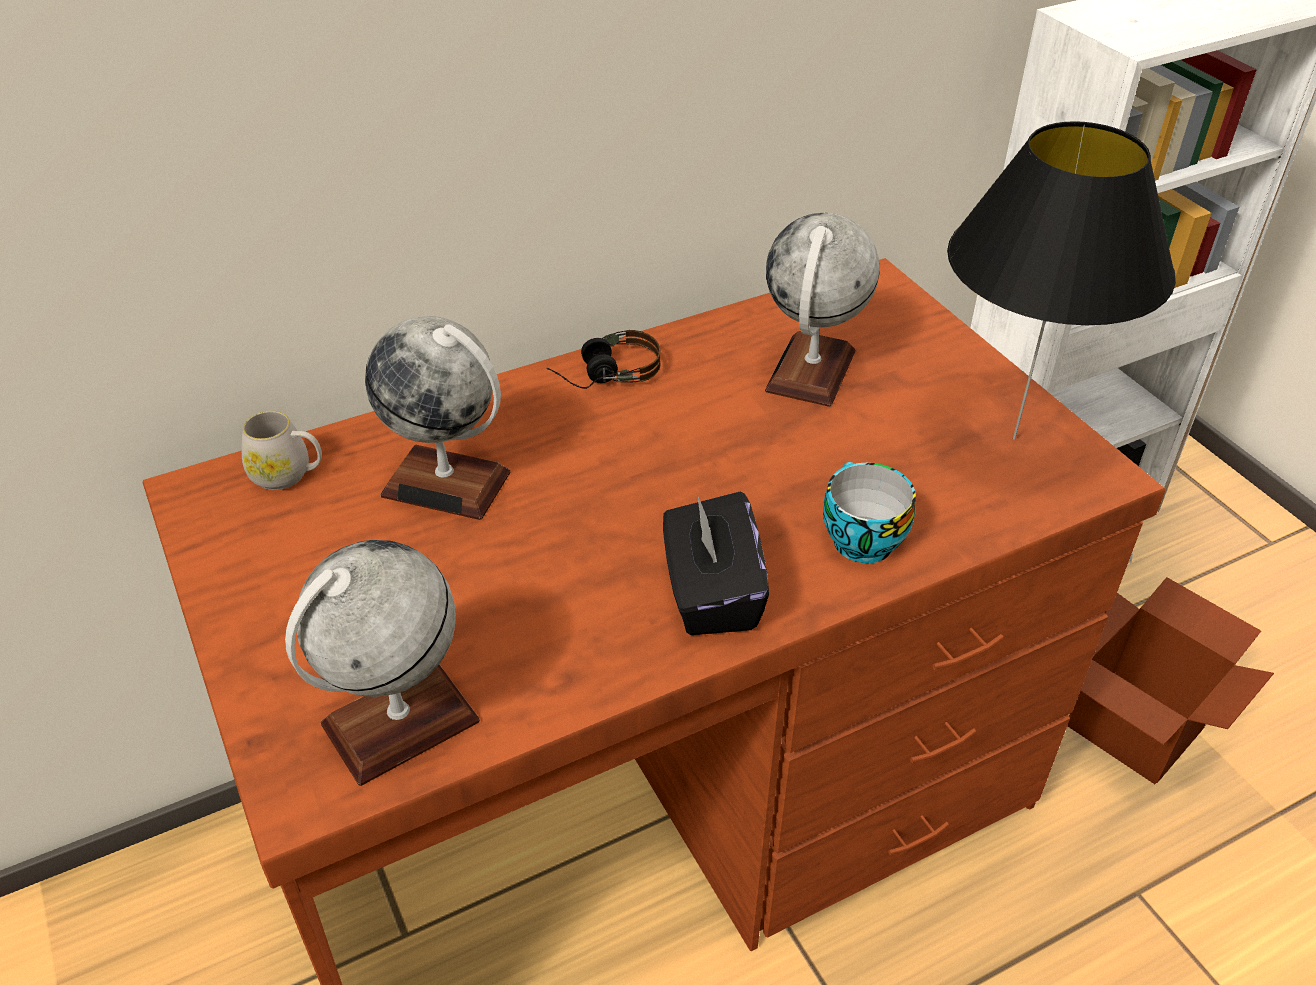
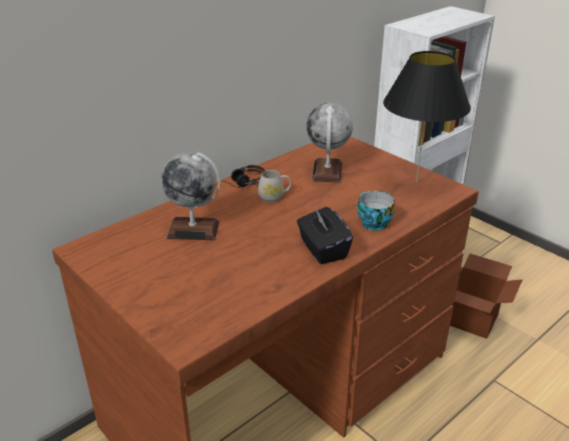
camera: 15 degrees left, 10 degrees down
white mug [242,411,322,490] -> white mug moved to [258,170,291,202]
globe [285,540,480,786] -> none

